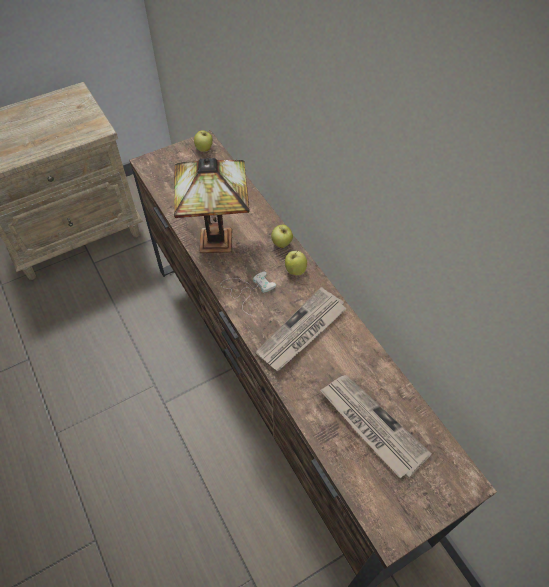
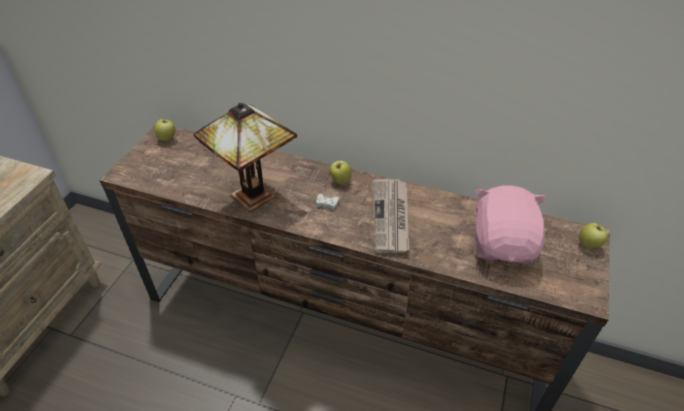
camera: 40 degrees left, 10 degrees down
apple [271,225,293,248] -> apple moved to [579,223,607,249]
newspaper [320,375,432,478] -> pink plush toy [475,185,548,264]

